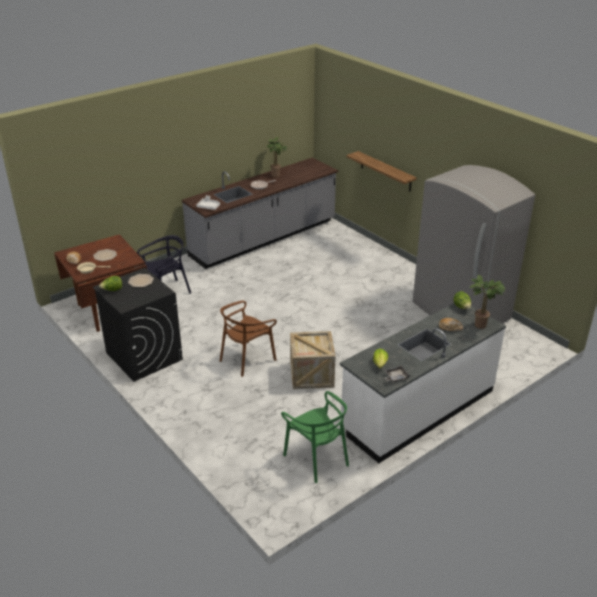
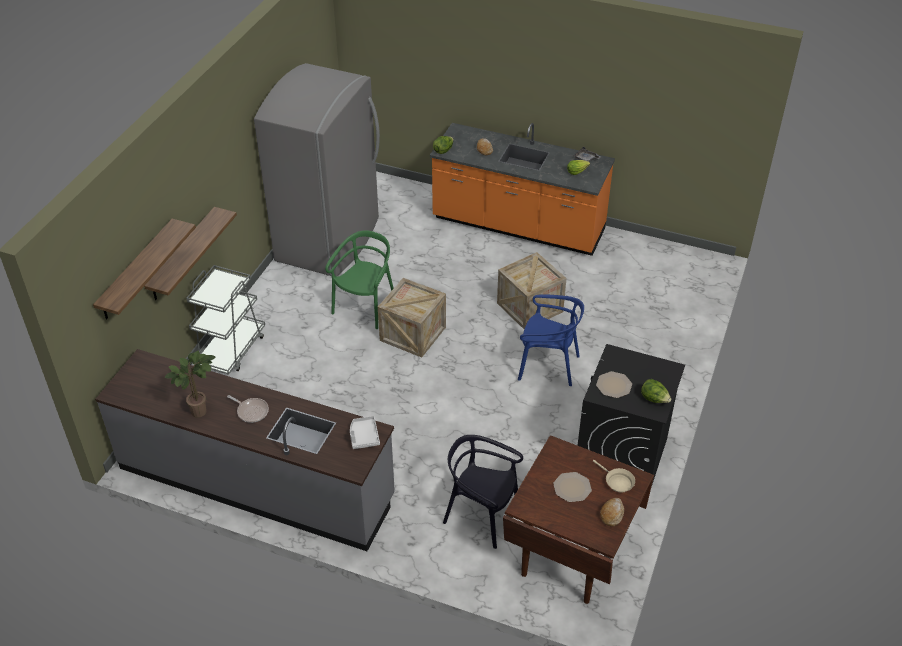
camera: 120 degrees left, 10 degrees up
brown chair [220,301,277,377] -> blue chair [518,294,584,386]
green chair [281,391,349,483] -> green chair moved to [325,230,394,329]
white counter [340,303,506,463] -> orange counter [430,123,615,256]
potted plant [470,275,505,329] -> none
none -> shelf [93,219,196,319]
none -> grey cart [186,265,265,375]
none -> crate [378,278,446,358]

